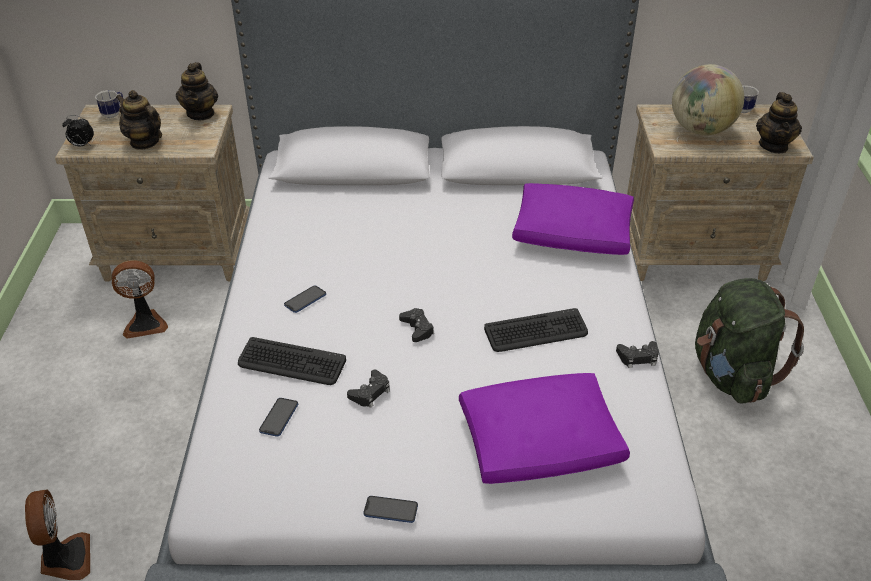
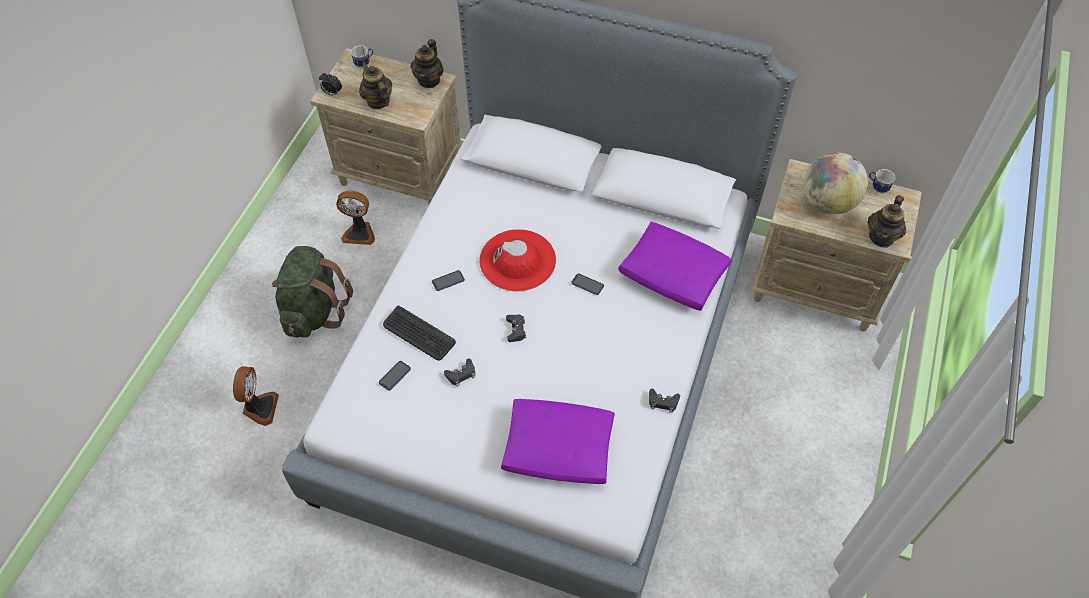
camera: 20 degrees right, 15 degrees up
phone [364,496,418,523] -> phone moved to [571,273,604,295]
keyboard [484,308,588,352] -> none
green backpack [695,278,804,404] -> green backpack moved to [272,246,353,338]
none -> red hat [479,229,556,291]

